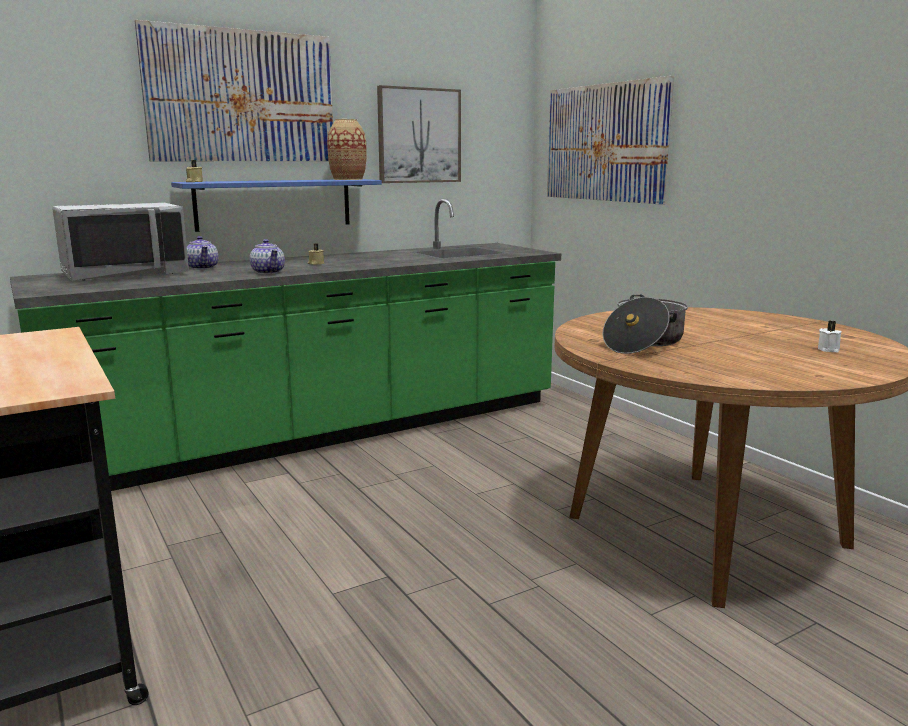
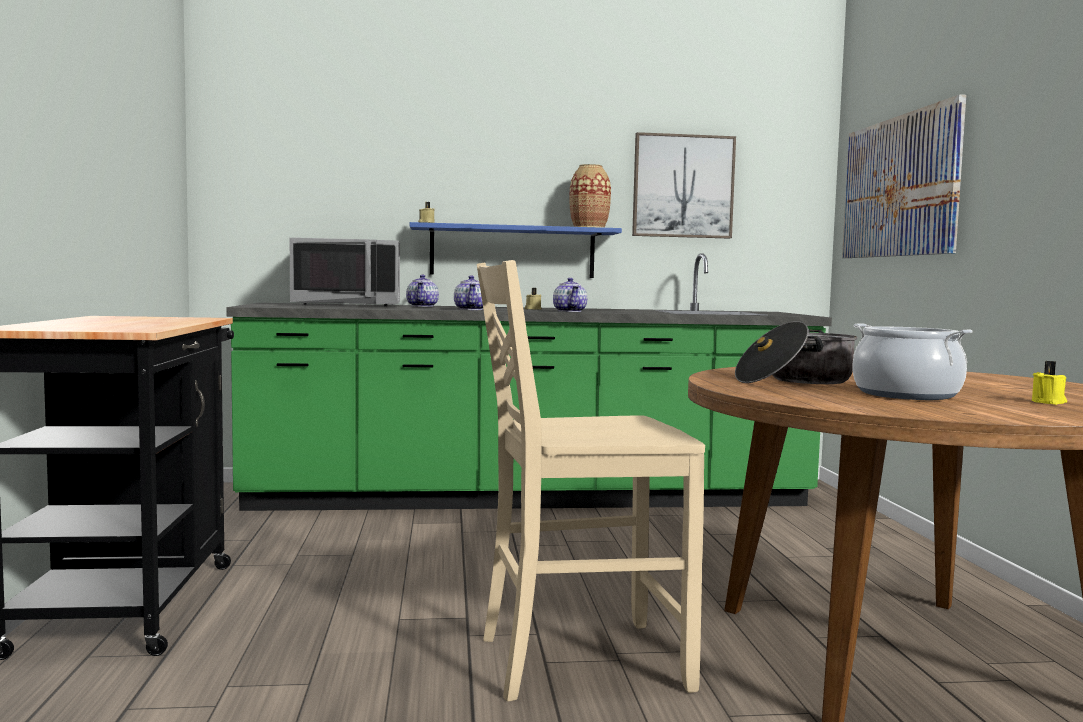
camera: 25 degrees right, 10 degrees down
picture [135,20,333,162] -> none
white candle [818,321,842,353] -> yellow candle [1032,361,1067,405]
none -> beige chair [477,260,705,702]
none -> teapot [553,278,587,312]
none -> cooking pot [852,323,973,400]

